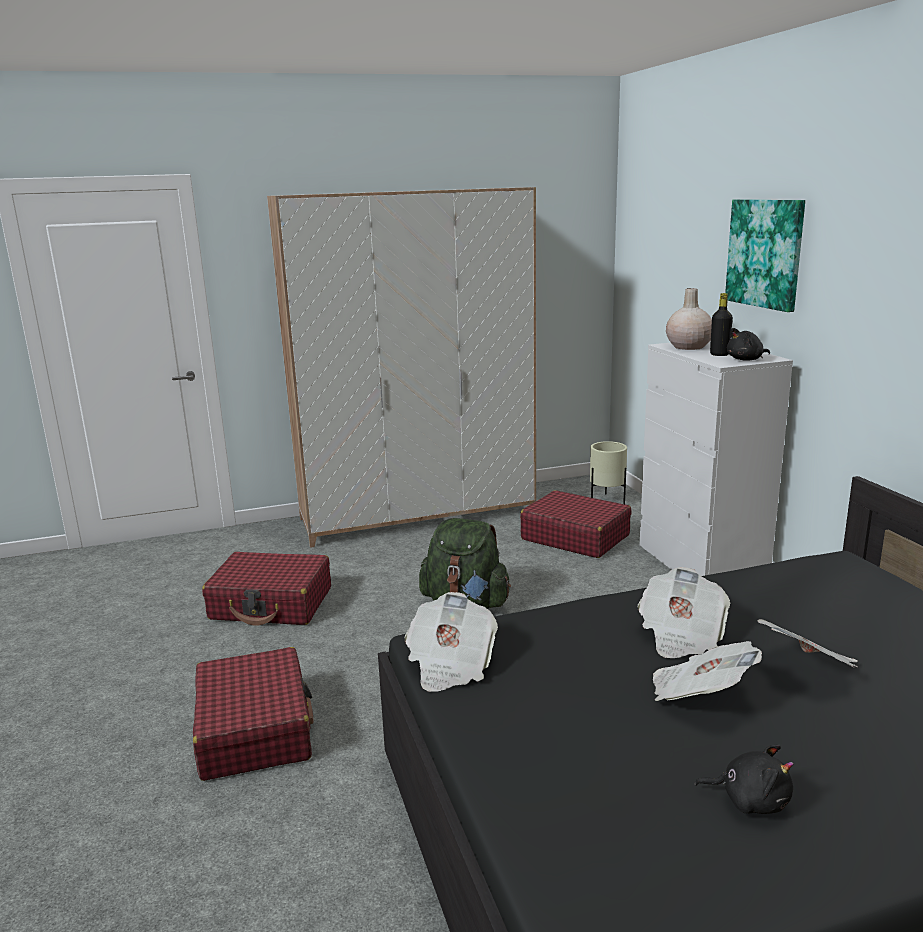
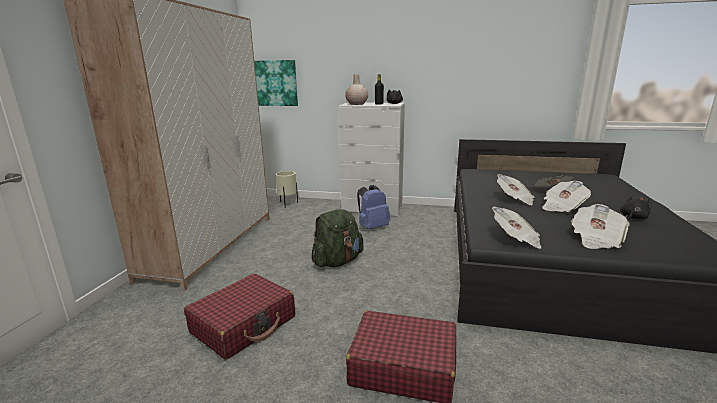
camera: 60 degrees left, 0 degrees up
red suitcase [520,490,632,558] -> none
picture [725,199,805,312] -> picture moved to [254,60,298,106]
none -> blue backpack [357,185,390,229]
none -> newspaper [571,204,630,249]

